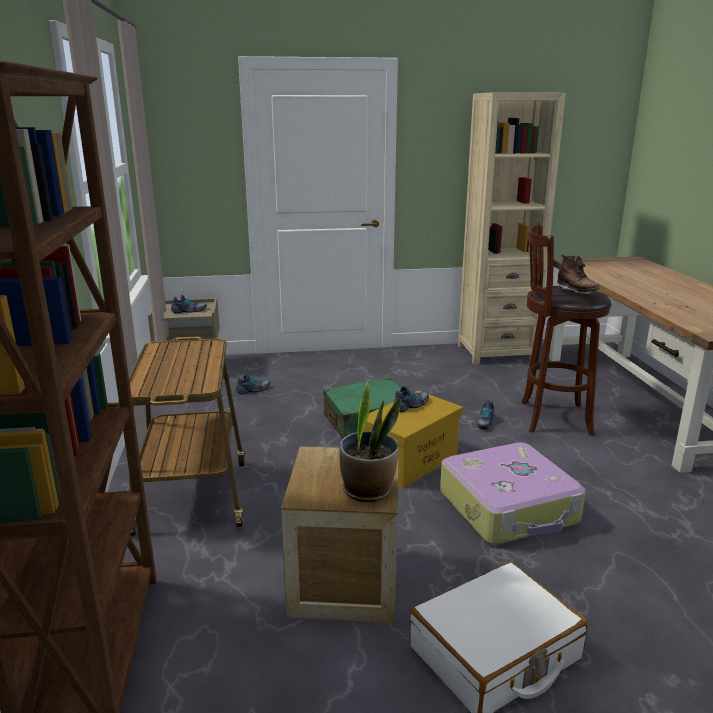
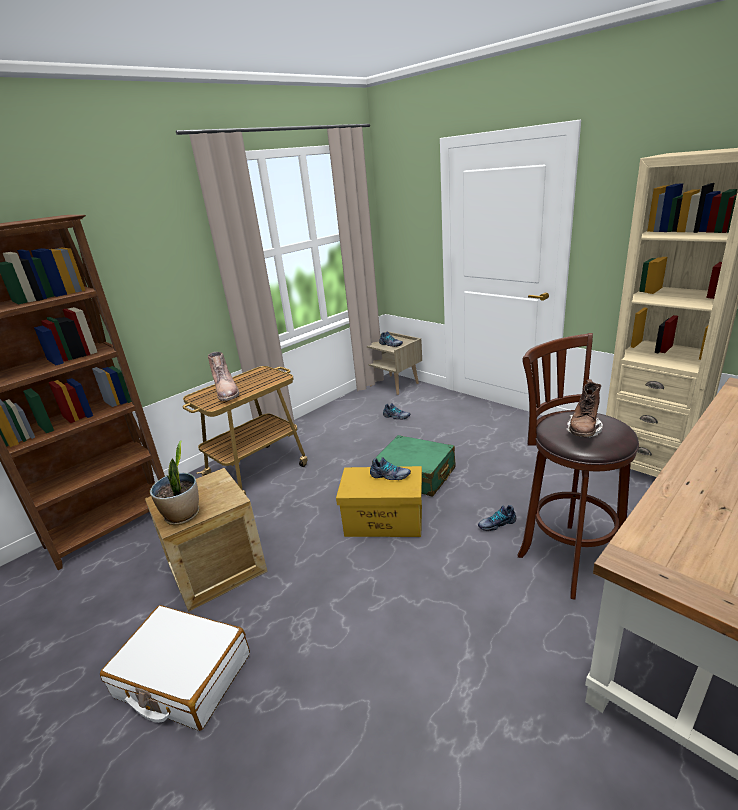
camera: 55 degrees right, 5 degrees up
suitcase [440,442,585,545] -> none
none -> brown boot [208,352,240,401]

